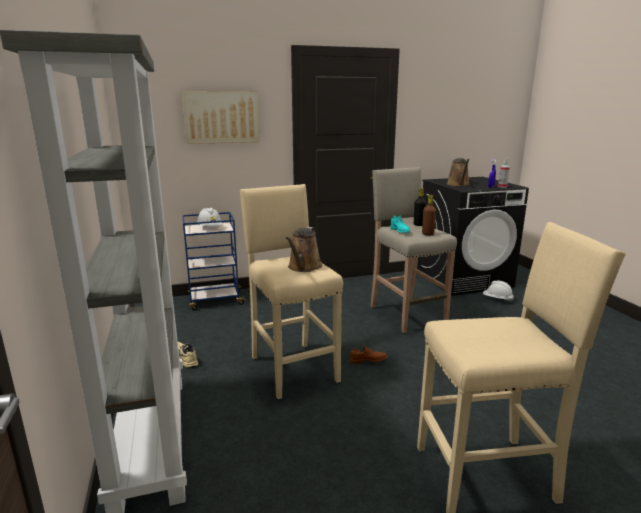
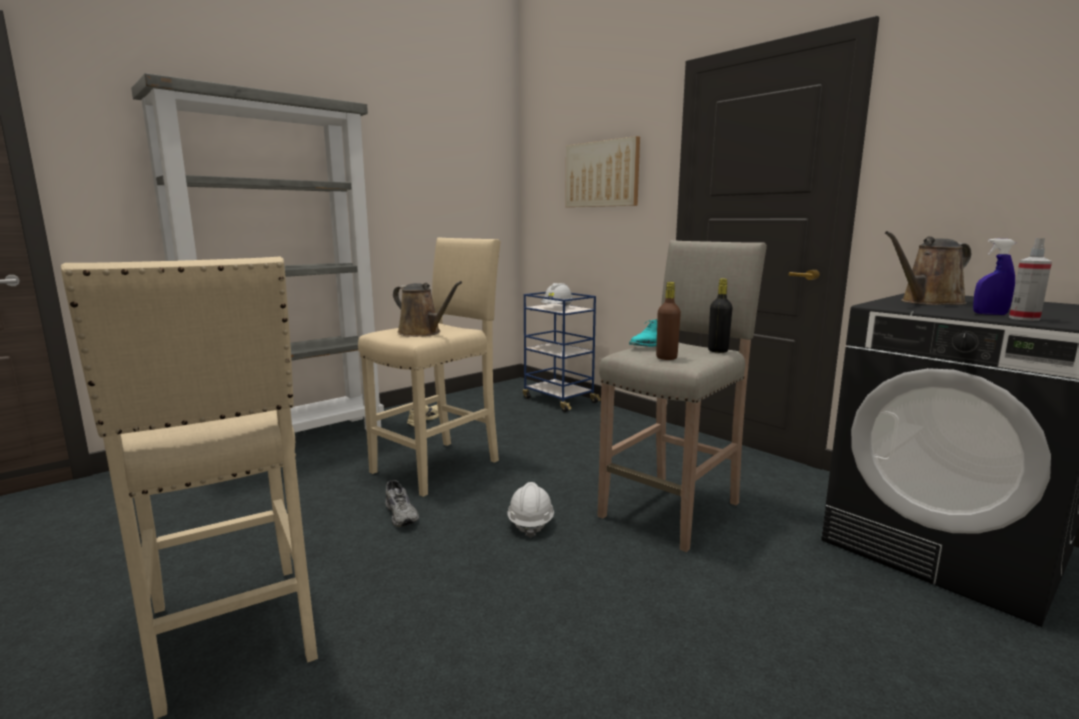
camera: 65 degrees right, 5 degrees down
brown watering can [286,227,322,272] -> brown watering can turned 135 degrees counterclockwise [393,281,462,337]
brown shoe [350,345,388,364] -> none
white hard hat [483,281,514,302] -> white hard hat moved to [507,482,554,538]
none -> grey shoe [385,480,419,527]

